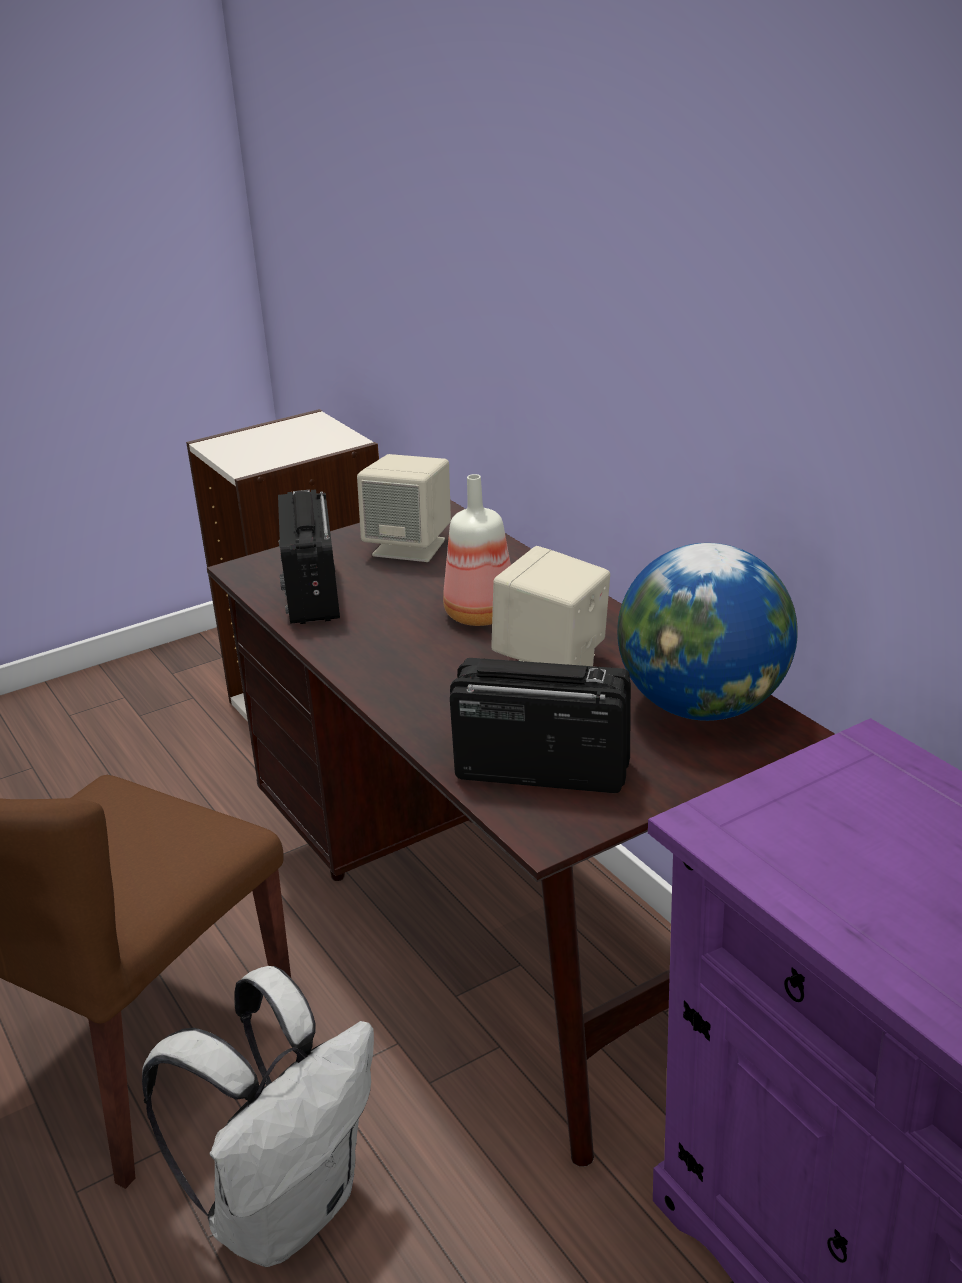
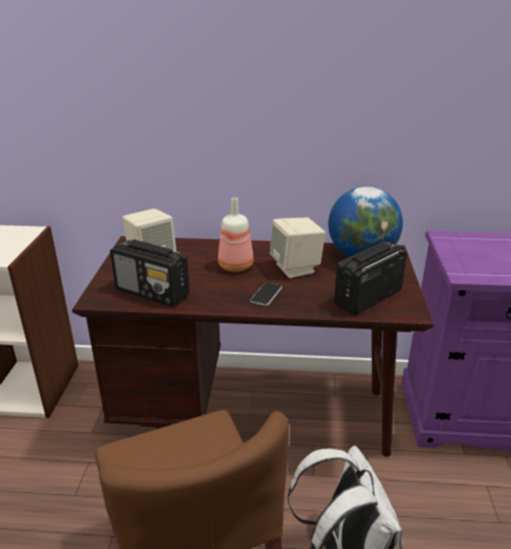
camera: 55 degrees left, 0 degrees up
none -> phone [250,282,282,306]

